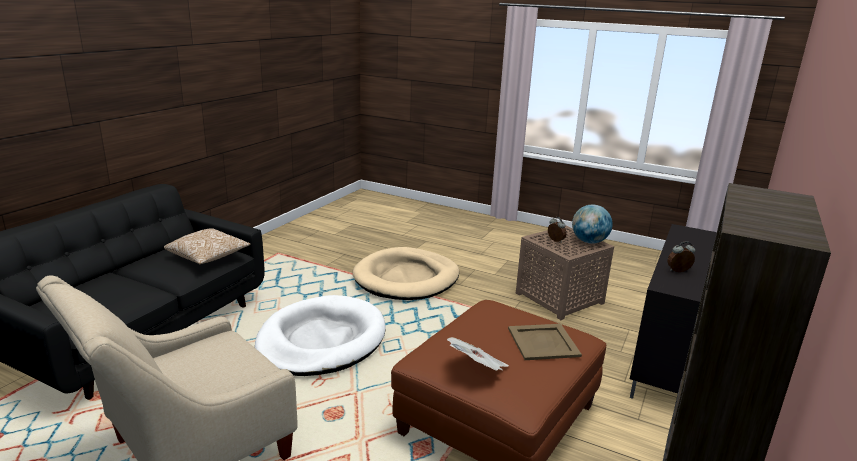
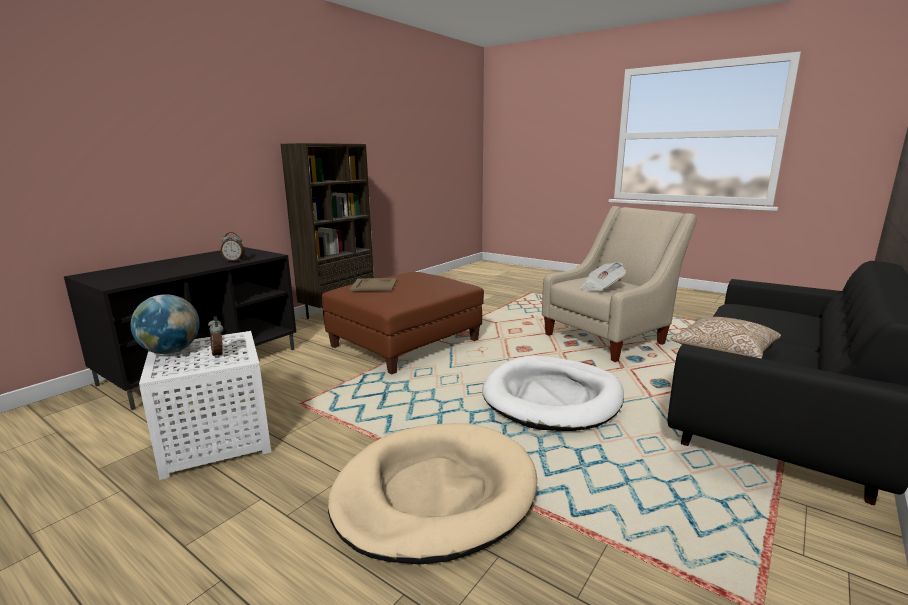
camera: 170 degrees left, 5 degrees down
newspaper [447,337,509,371] -> newspaper moved to [580,262,626,291]
brown side table [516,226,614,320] -> white side table [139,331,271,480]

